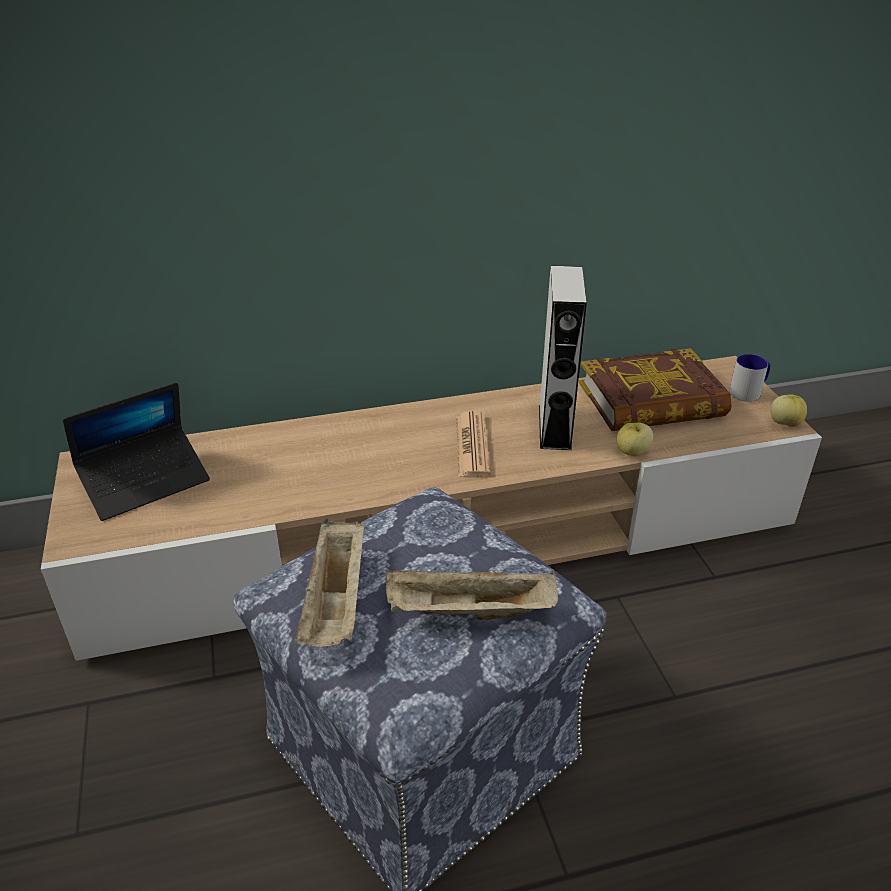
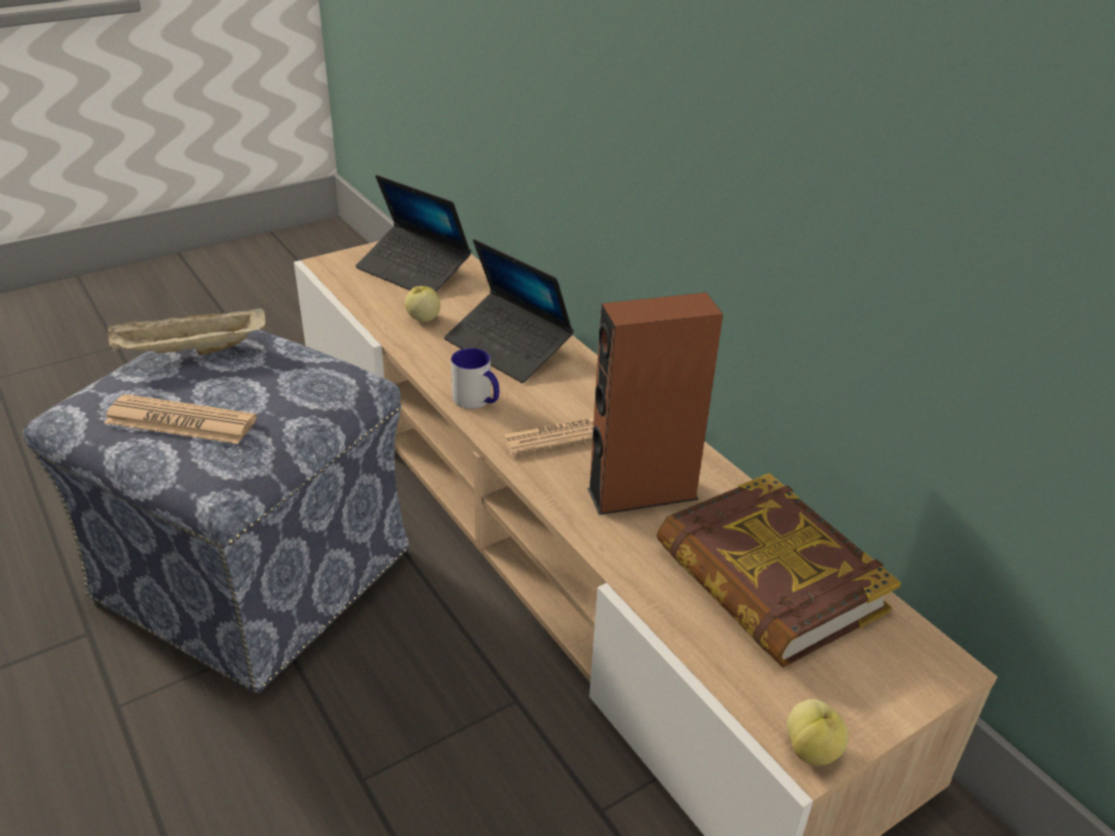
camera: 70 degrees right, 0 degrees up
beige tray [386,570,558,620] -> newspaper [104,394,257,444]
grey speaker [539,266,587,450] -> brown speaker [587,292,723,515]
apple [616,423,653,456] -> apple moved to [405,286,441,322]
mug [729,354,770,402] -> mug moved to [451,348,499,409]
none -> laptop [444,239,574,383]

